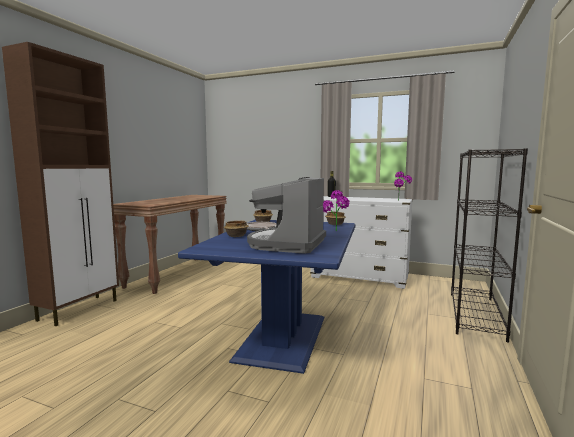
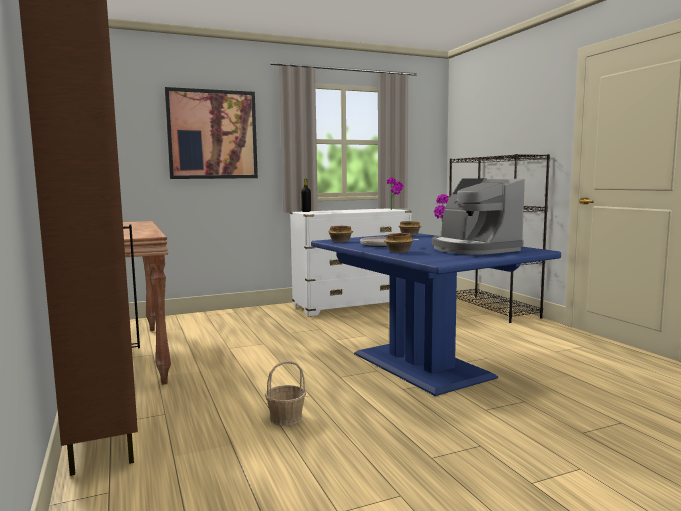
camera: 45 degrees left, 0 degrees up
none -> picture [165,87,258,179]
none -> basket [265,361,306,426]

